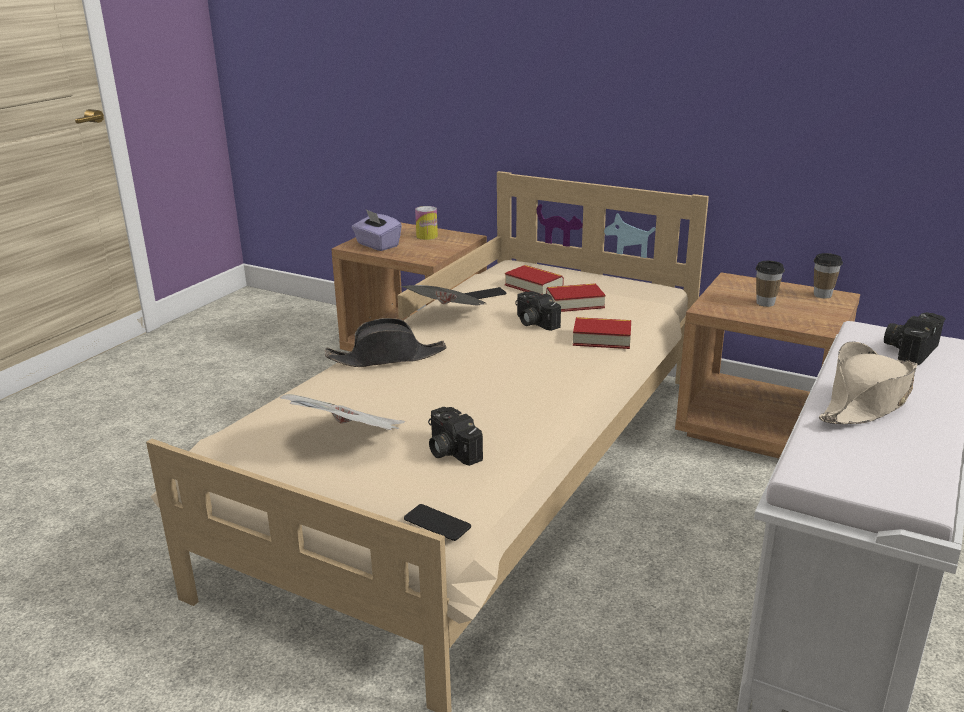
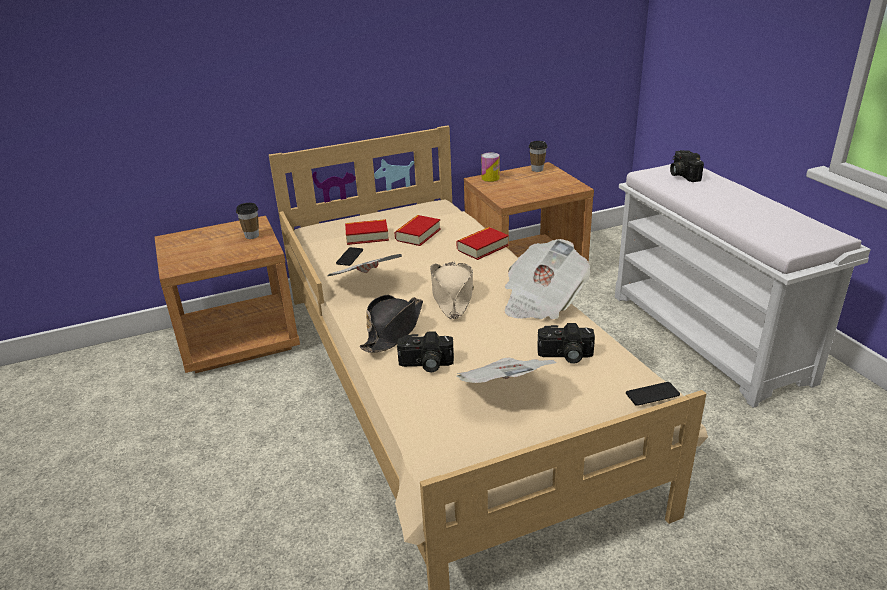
camera: 50 degrees left, 5 degrees up
purple tissue box [352,210,402,251] -> none
can [415,206,438,240] -> can moved to [481,152,500,182]
camera [515,291,561,331] -> camera moved to [397,331,454,373]
cup [756,261,785,307] -> cup moved to [236,203,259,239]
beige hat [819,342,918,424] -> beige hat moved to [430,262,474,319]
none -> newspaper [505,239,591,320]

